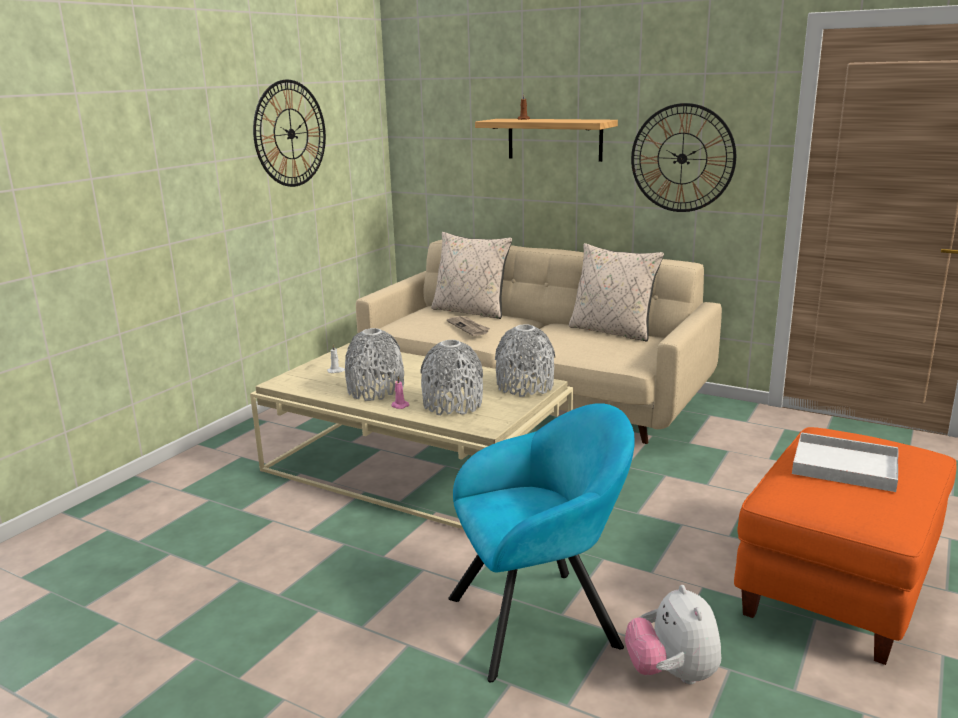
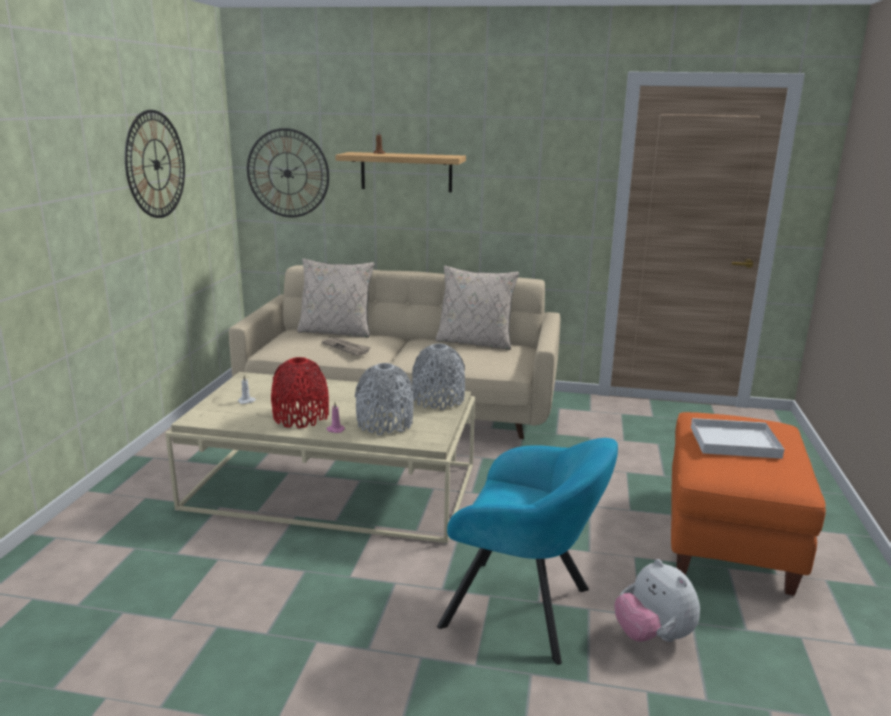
camera: 20 degrees left, 0 degrees up
grey vase [345,328,404,401] -> red vase [271,357,329,428]
turquoise armchair [448,403,635,682] -> turquoise armchair turned 60 degrees clockwise [437,438,618,665]
wall clock [631,103,736,212] -> wall clock moved to [247,128,329,217]

